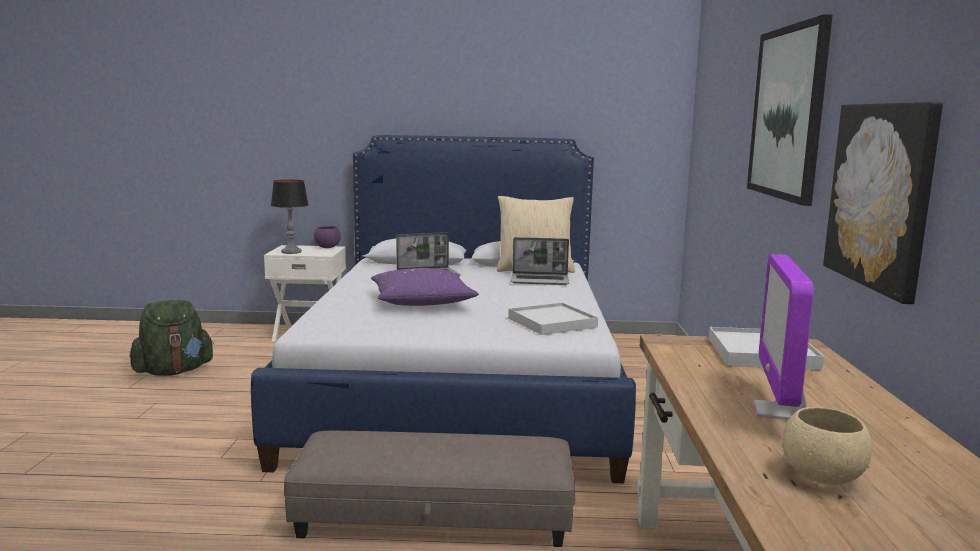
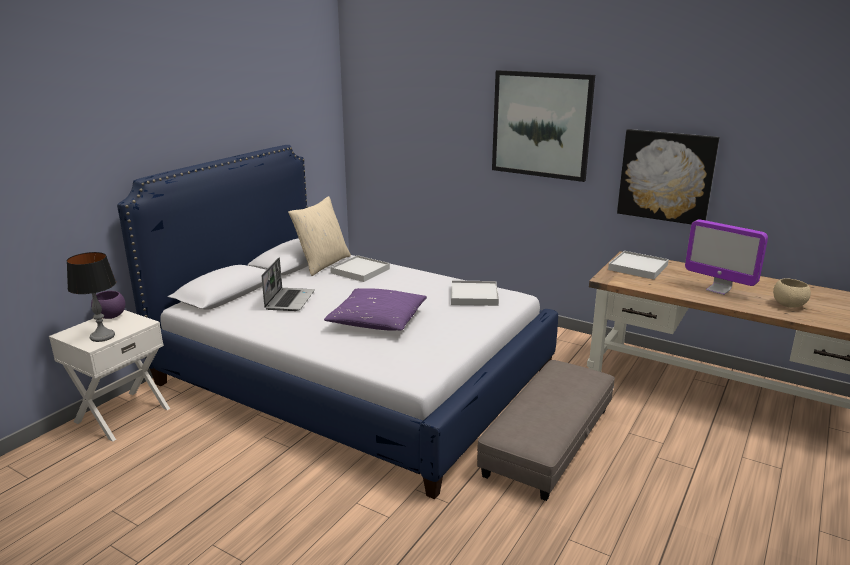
camera: 60 degrees left, 10 degrees up
green backpack [129,300,214,376] -> none
laptop [511,237,569,285] -> white tray [330,255,390,282]

